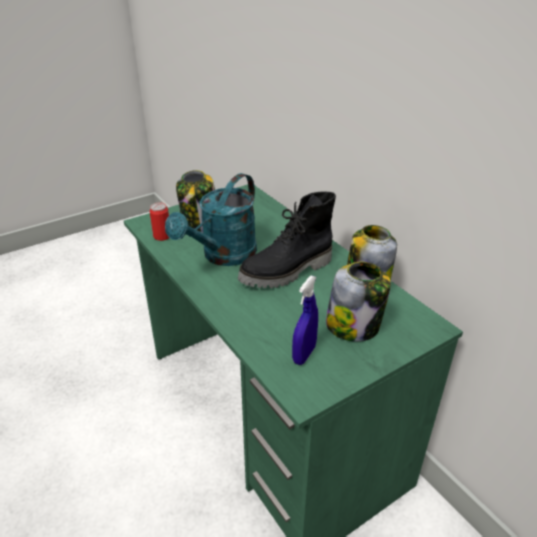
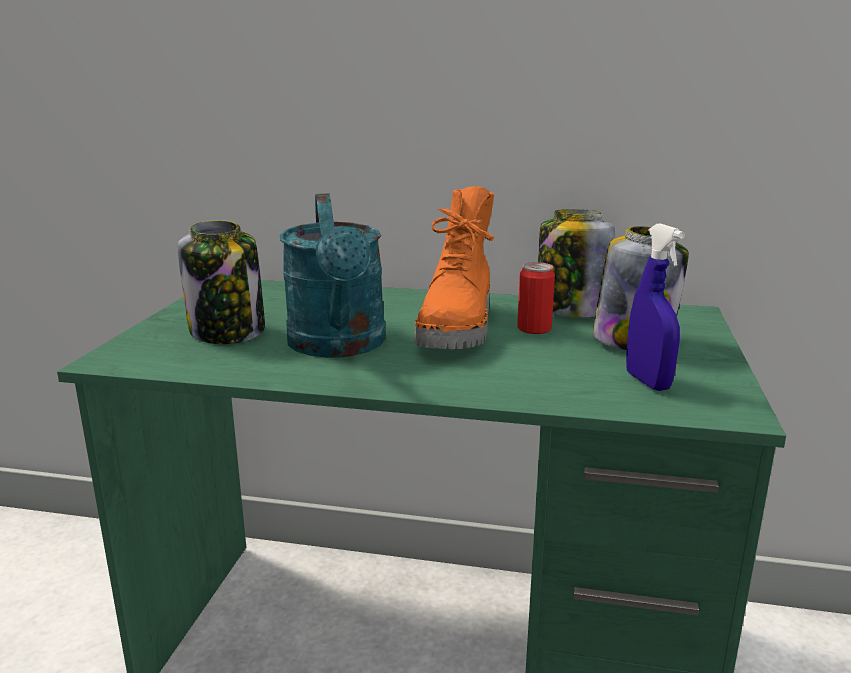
camera: 45 degrees left, 15 degrees down
can [149,203,169,241] -> can moved to [517,262,555,334]
black boot [238,192,336,288] -> orange boot [415,186,495,349]

